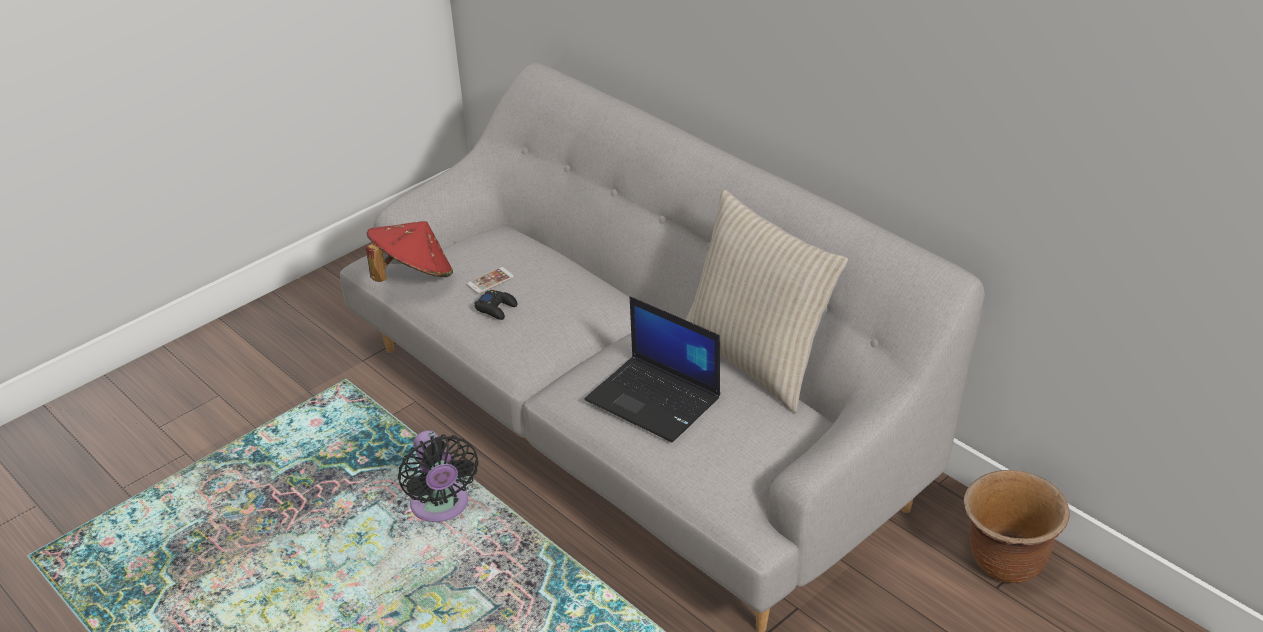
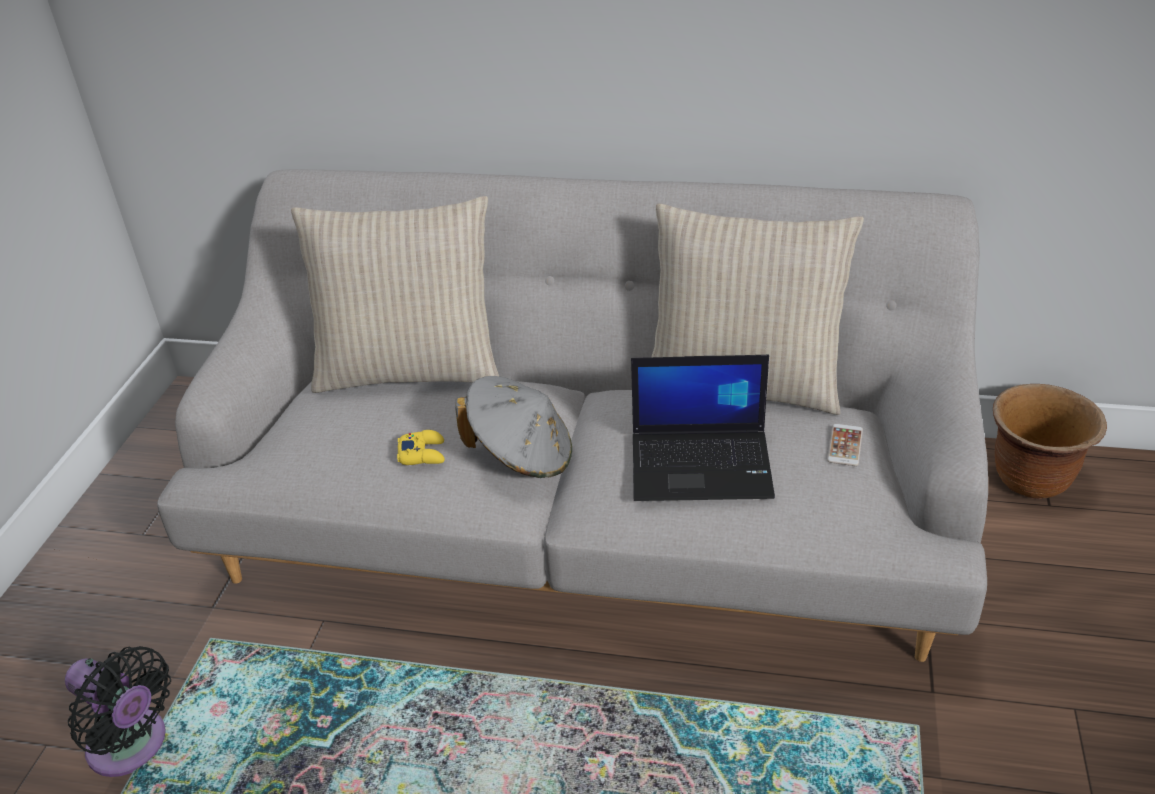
camera: 35 degrees left, 0 degrees up
red hat [366,221,453,282] -> none
black fan [398,430,479,522] -> black fan moved to [65,646,171,777]
phone [467,267,514,294] -> phone moved to [827,424,863,466]
black game controller [474,290,518,320] -> yellow game controller [397,430,445,465]
none -> beige pillow [291,196,499,393]
none -> grey hat [455,376,572,478]

